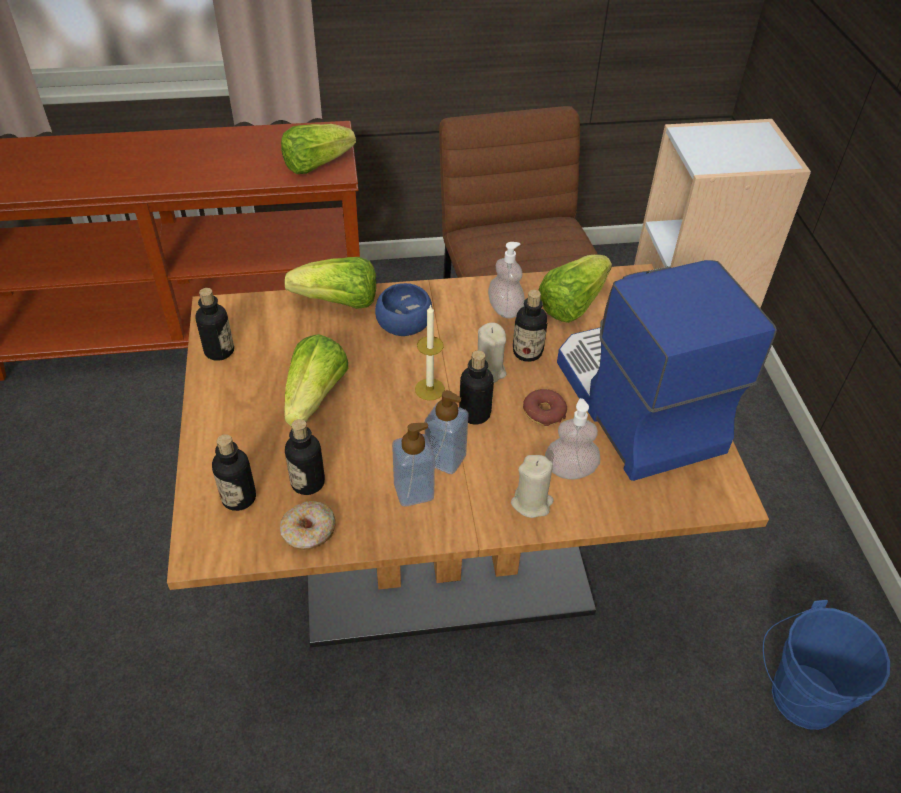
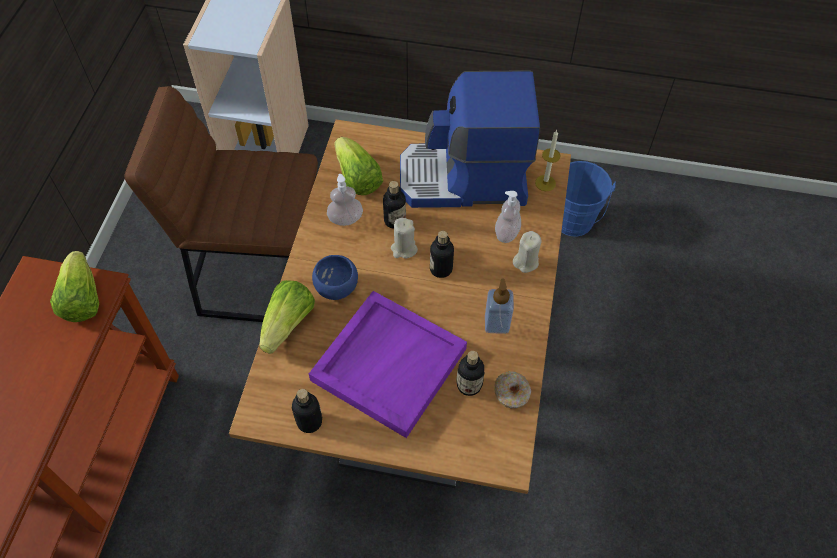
camera: 70 degrees left, 10 degrees up
bottle [212,434,256,511] -> none
lettuce [284,334,348,426] -> purple tray [309,291,467,438]
candle [415,304,445,400] -> candle moved to [535,130,561,191]
soap dispenser [425,390,469,474] -> none
donut [523,389,567,426] -> none

